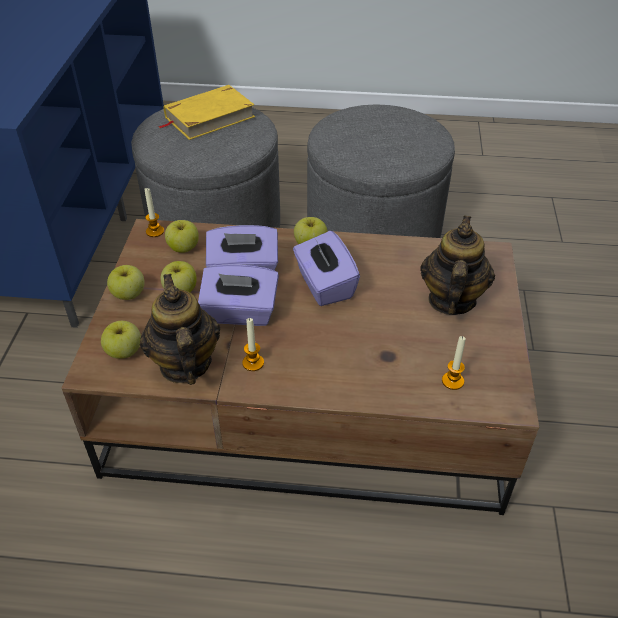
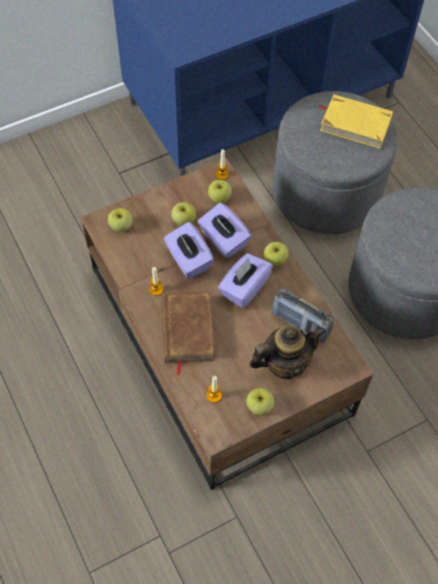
camera: 55 degrees right, 15 degrees up
apple [107,265,145,300] -> apple moved to [246,388,274,415]
teapot [140,274,220,385] -> none
none -> brown book [162,291,215,375]
none -> radio [272,288,334,343]

